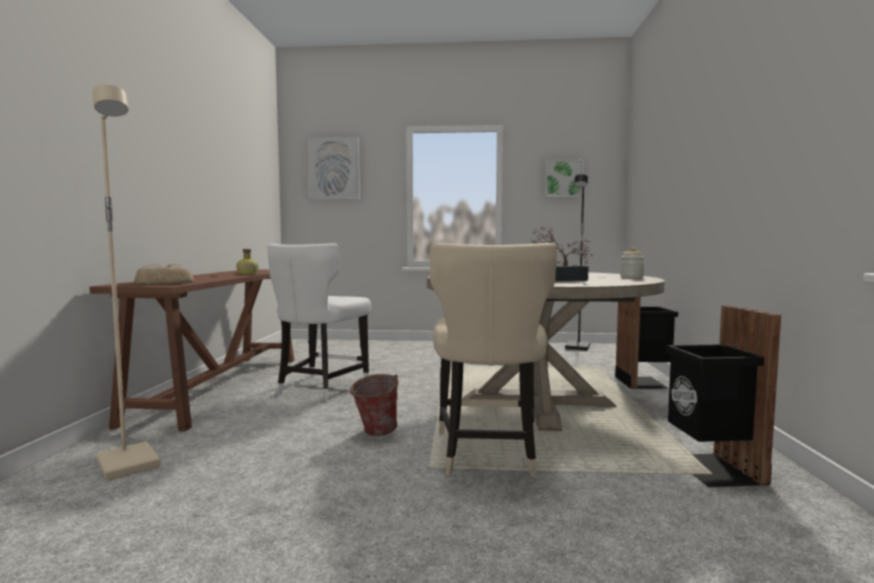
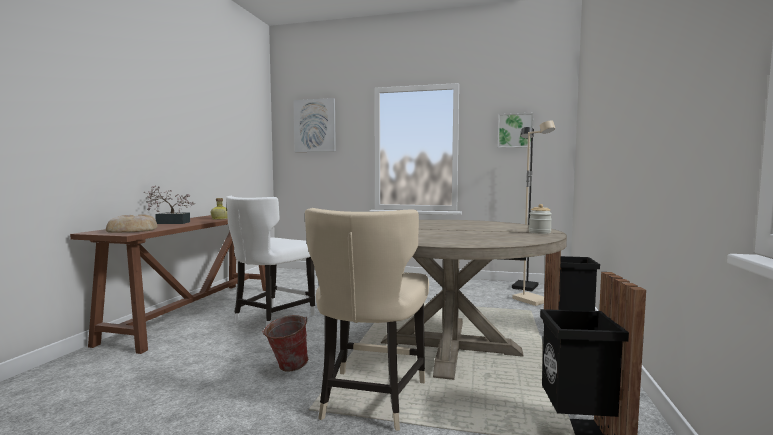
camera: 10 degrees right, 0 degrees up
beige floor lamp [92,84,161,481] -> beige floor lamp moved to [512,120,556,306]
potted plant [531,226,594,281] -> potted plant moved to [144,185,195,224]

